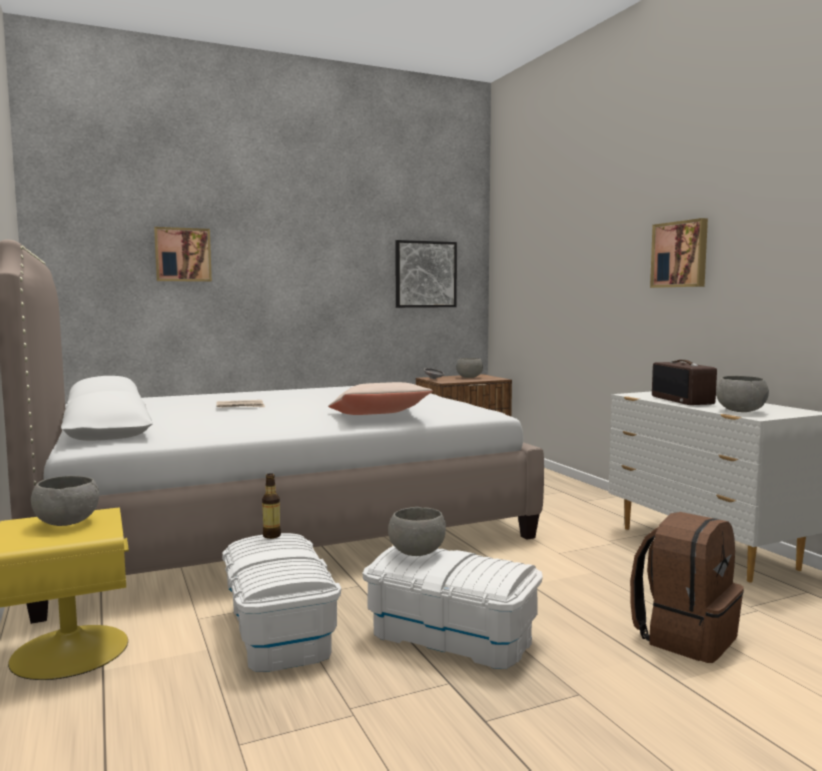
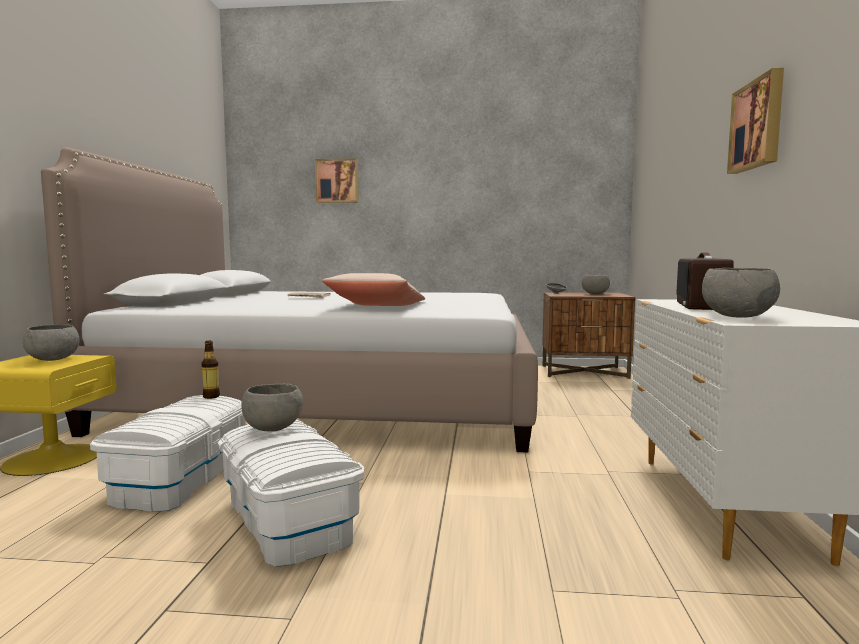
camera: 30 degrees right, 0 degrees up
picture [395,240,457,308] -> none
brown backpack [630,512,744,663] -> none

